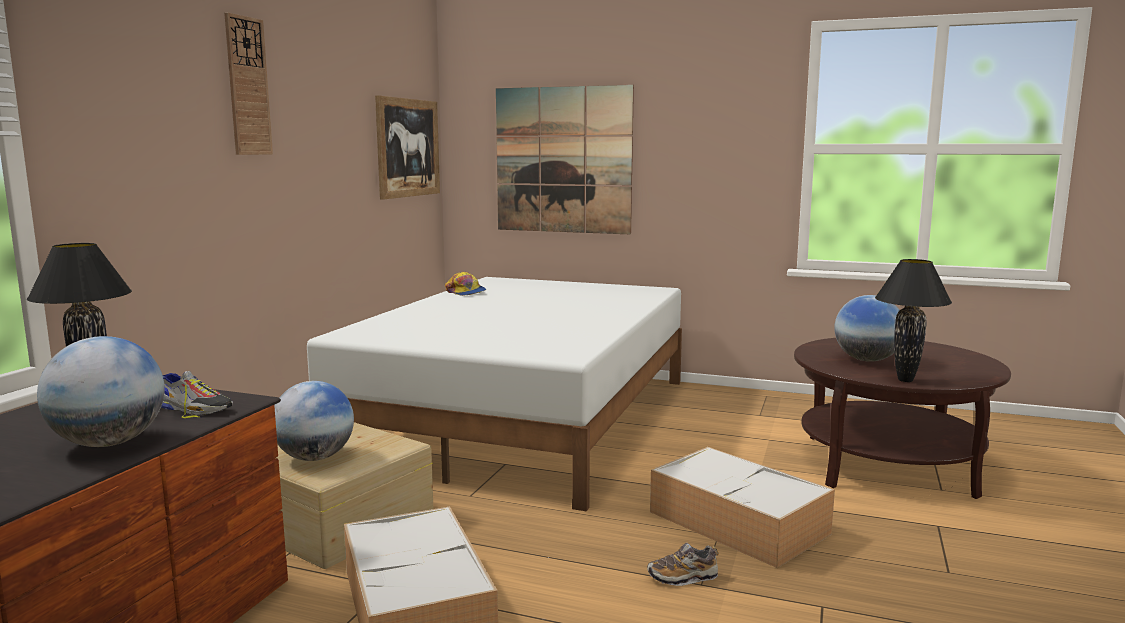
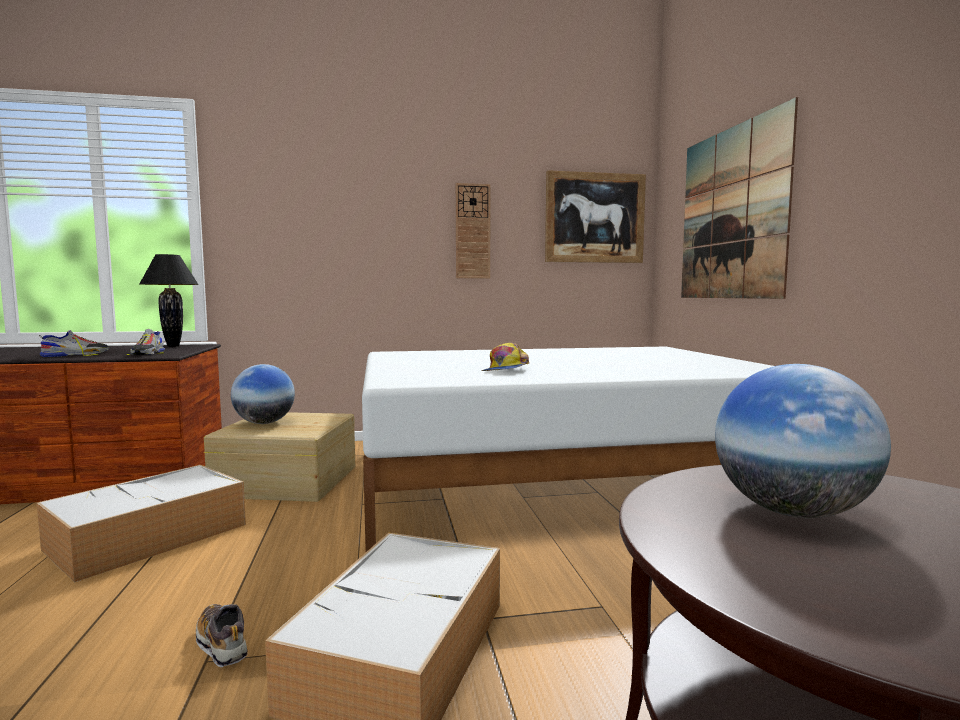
camera: 60 degrees right, 5 degrees down
globe [37,336,165,447] -> shoe [39,330,109,357]
wall clock [224,12,273,155] -> wall clock moved to [456,183,490,278]
cap [445,272,486,296] -> cap moved to [481,343,529,371]
black table lamp [875,259,952,382] -> none

